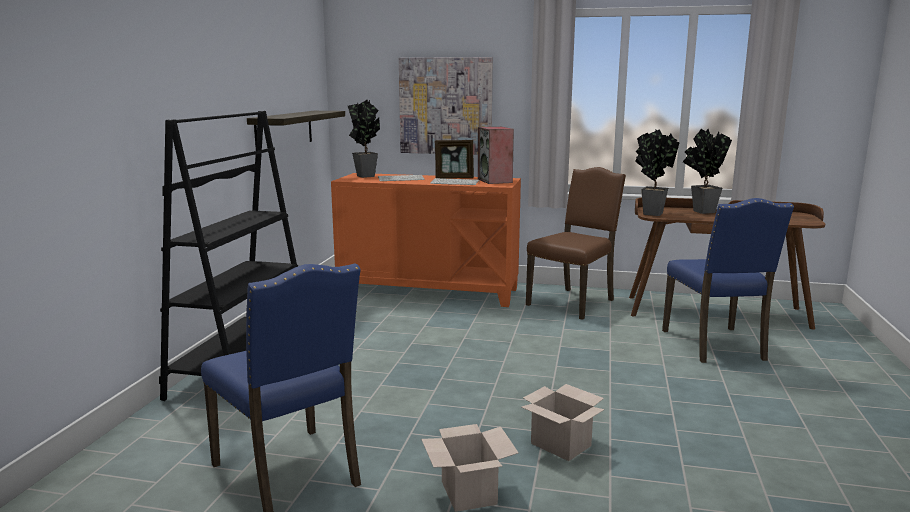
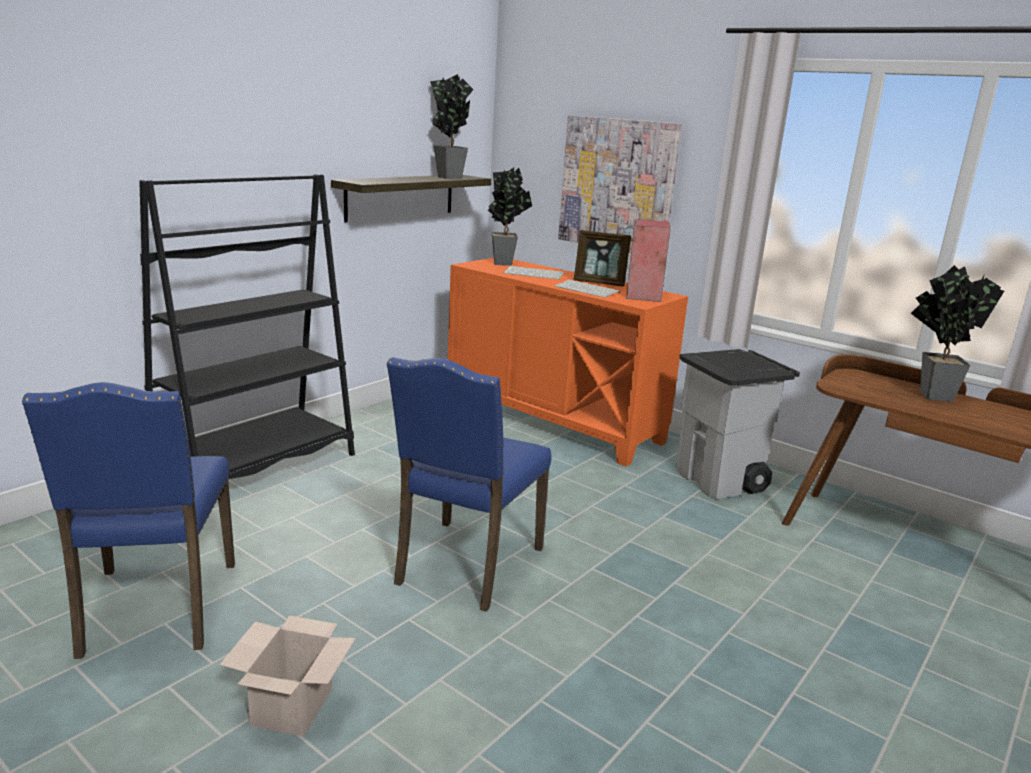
camera: 25 degrees right, 5 degrees up
cardboard box [521,384,605,461] -> none
brown chair [526,167,626,320] -> grey trash can [676,349,800,499]
potted plant [635,129,680,216] -> potted plant moved to [430,74,474,179]
blue chair [662,198,794,363] -> blue chair moved to [387,357,551,612]

